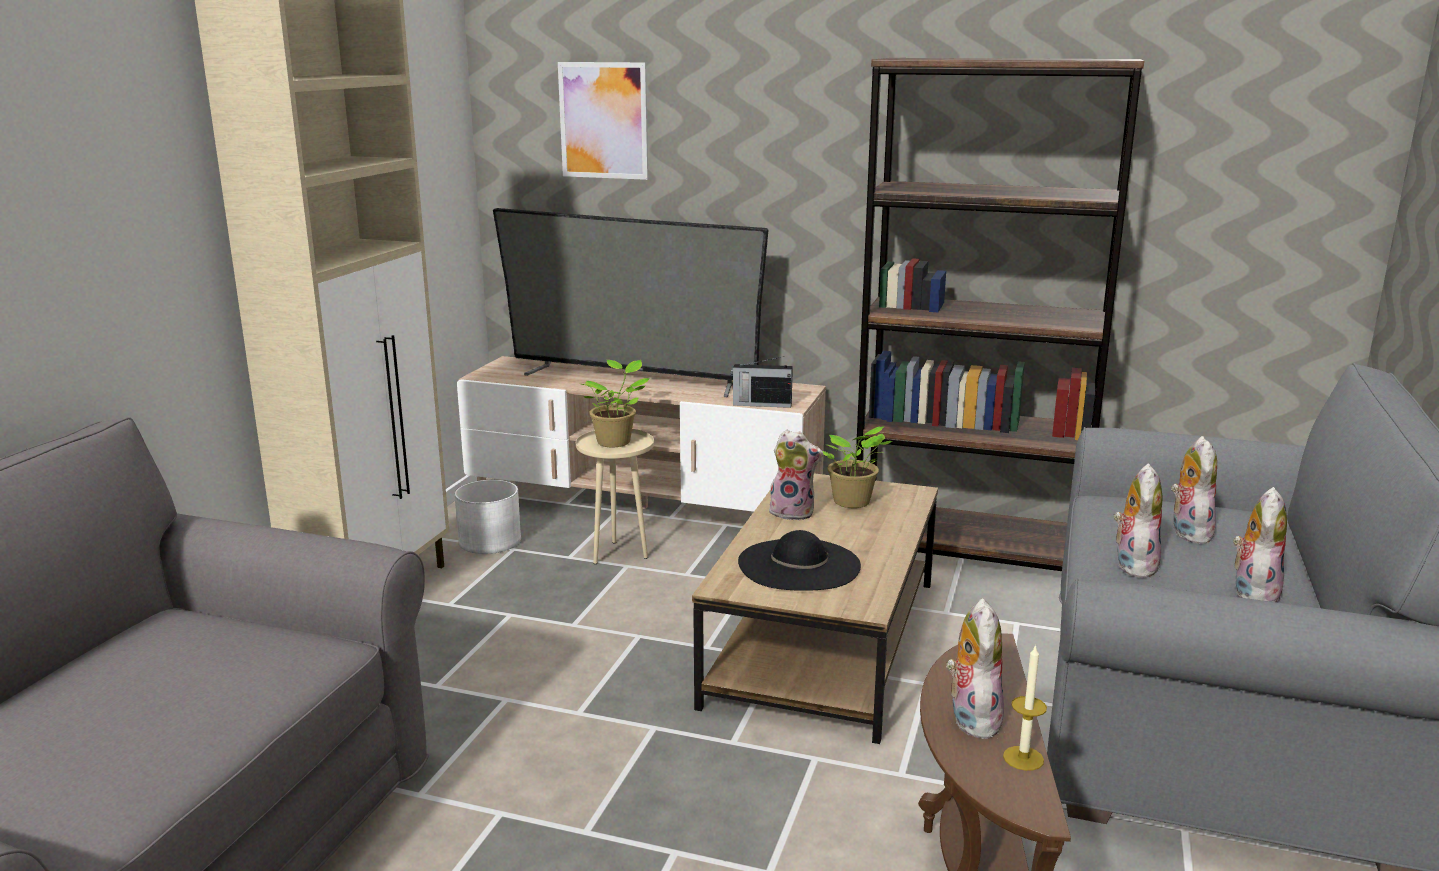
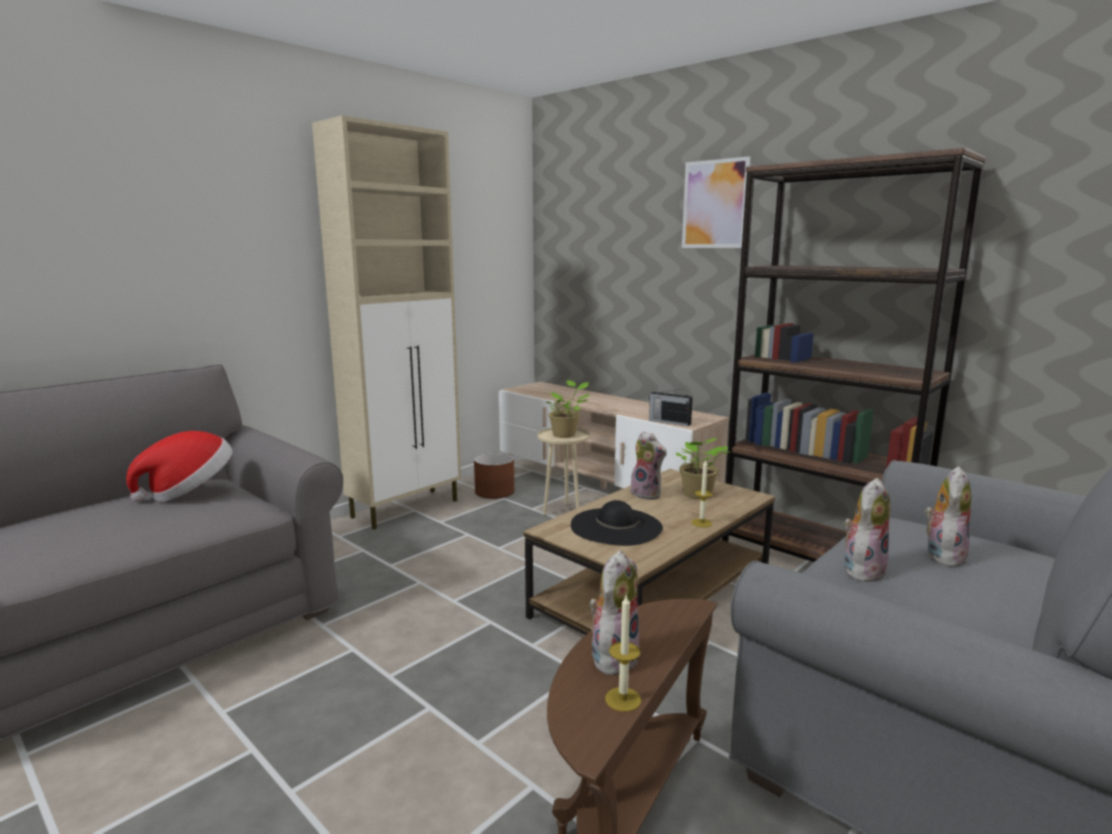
camera: 25 degrees right, 5 degrees down
white planter [454,480,521,554] -> brown planter [474,453,514,499]
television [493,208,769,397] -> none
picture [558,62,648,180] -> picture moved to [682,156,751,248]
plush toy [1233,487,1287,603] -> none
none -> hat [126,431,233,502]
none -> candle [691,460,713,527]

